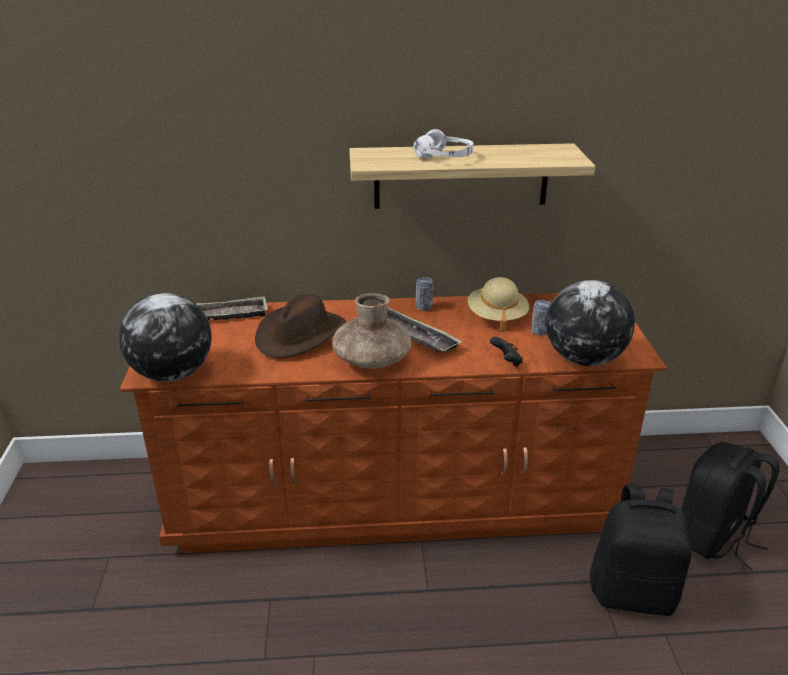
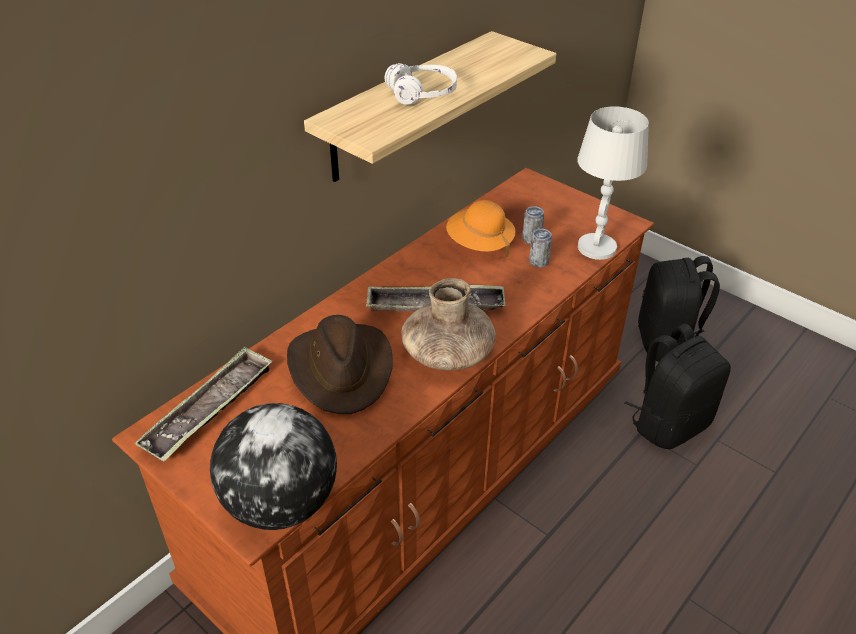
camera: 45 degrees left, 10 degrees up
can [416,277,433,311] -> can moved to [529,229,552,268]
beige hat [468,277,529,333] -> orange hat [446,200,516,257]
black game controller [490,337,523,367] -> none
globe [546,280,635,366] -> white table lamp [577,106,649,260]

